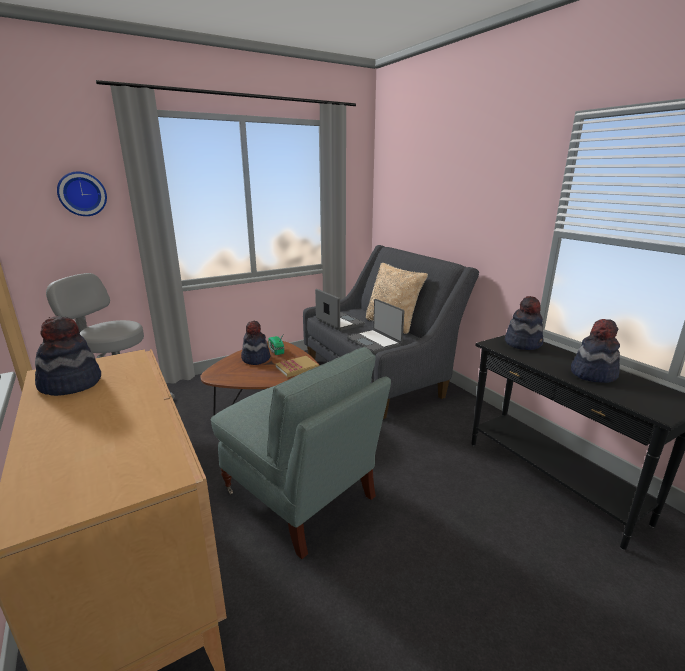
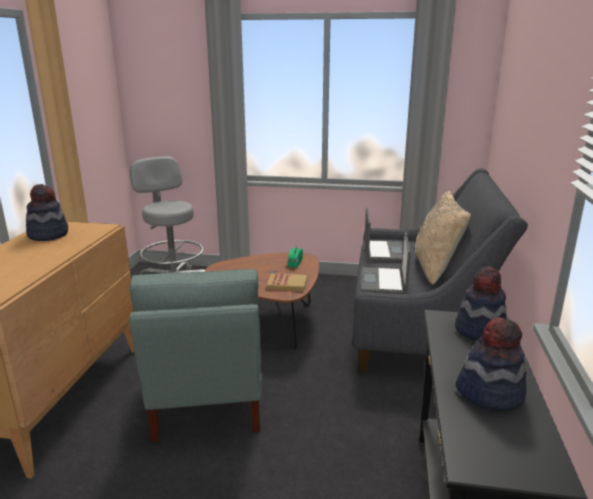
camera: 40 degrees right, 0 degrees up
wall clock [57,171,107,216] -> none
hat [241,321,270,365] -> none

